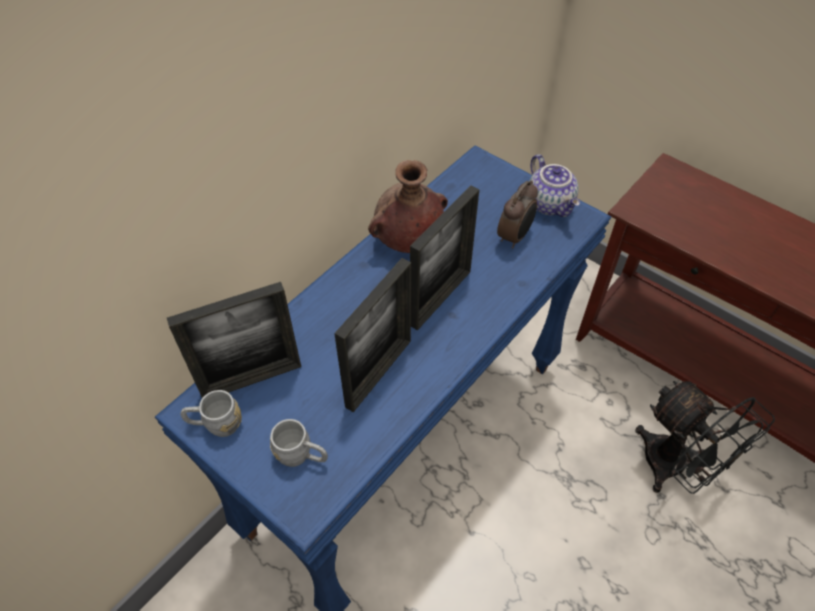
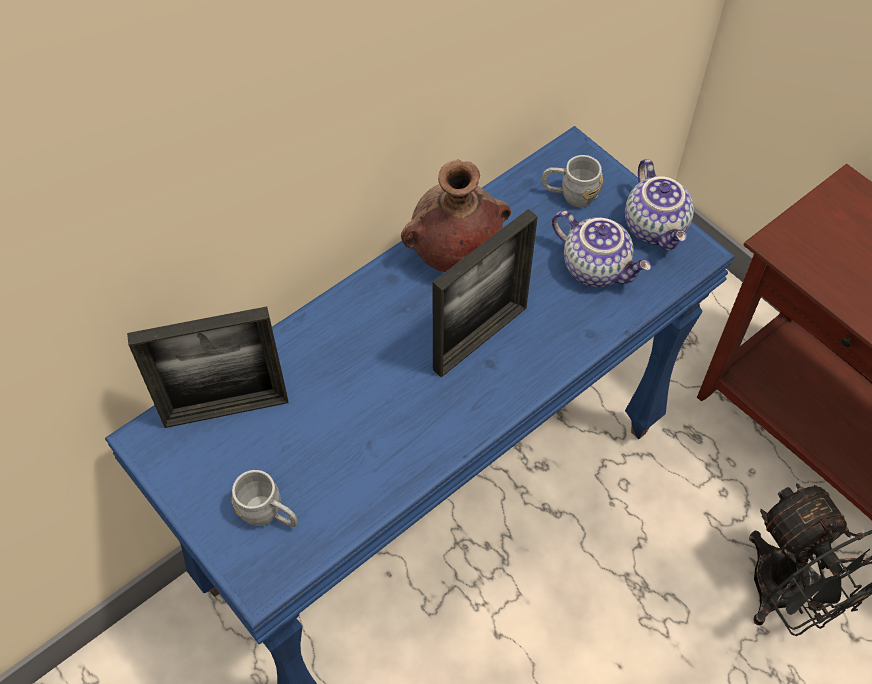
camera: 10 degrees right, 5 degrees up
grey mug [181,390,242,437] -> grey mug moved to [542,155,603,207]
picture frame [334,258,411,412] -> none
alarm clock [497,180,538,249] -> teapot [552,211,651,287]

